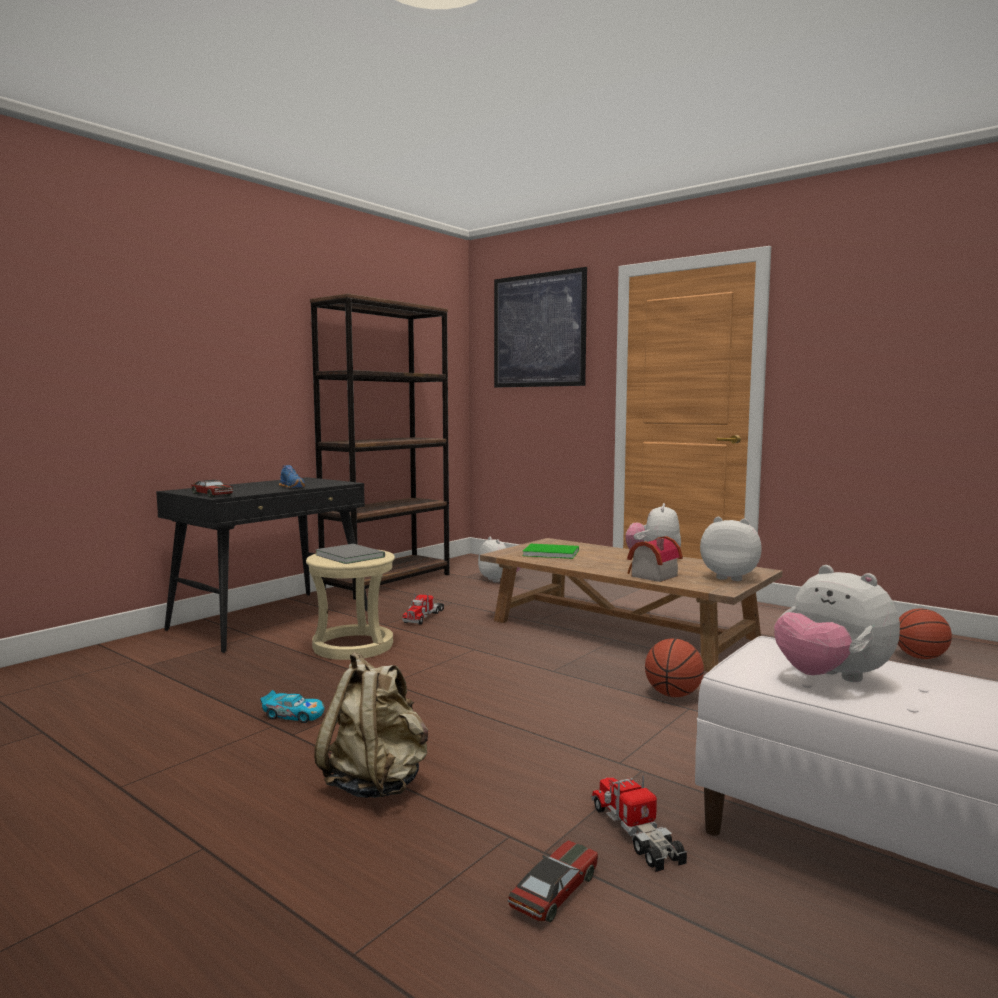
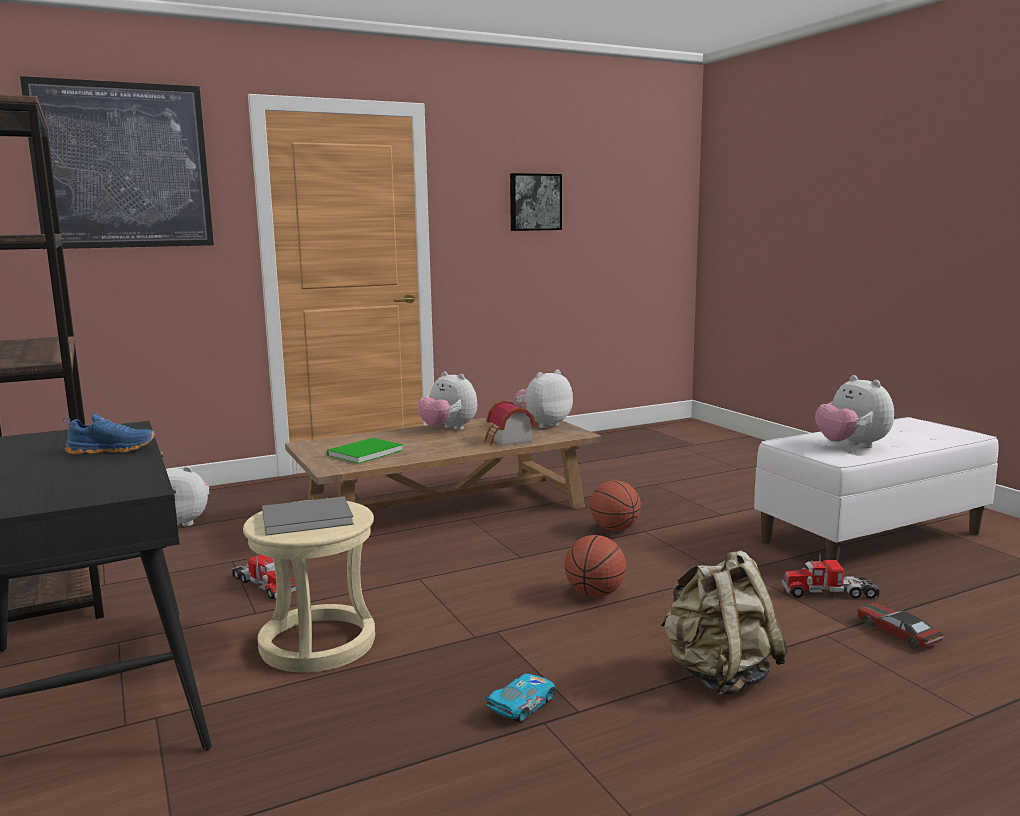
camera: 65 degrees left, 5 degrees up
toy car [191,480,233,497] -> none
plush toy [774,565,900,682] -> plush toy turned 75 degrees clockwise [815,375,894,448]
basketball [898,608,952,659] -> basketball moved to [564,535,626,597]
none -> picture [510,173,562,231]

